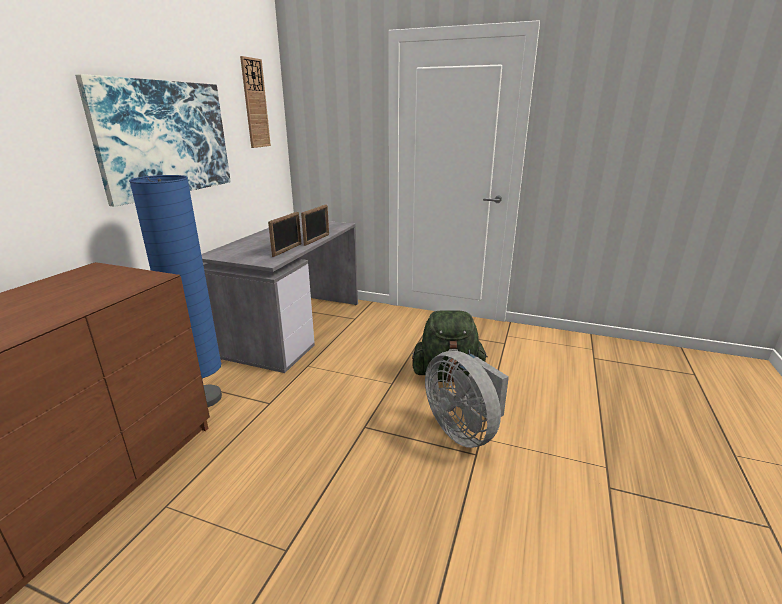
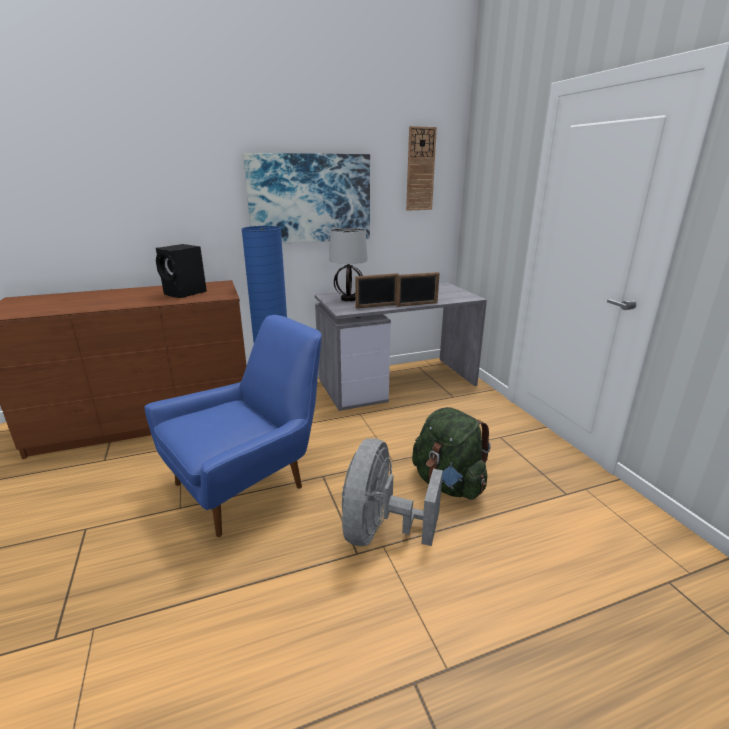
camera: 50 degrees right, 0 degrees up
none -> blue armchair [144,315,322,538]
none -> black speaker [156,244,207,298]
none -> table lamp [329,228,368,301]

